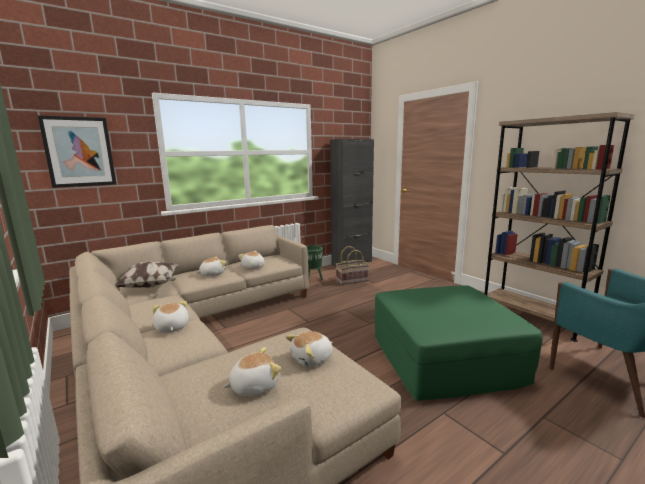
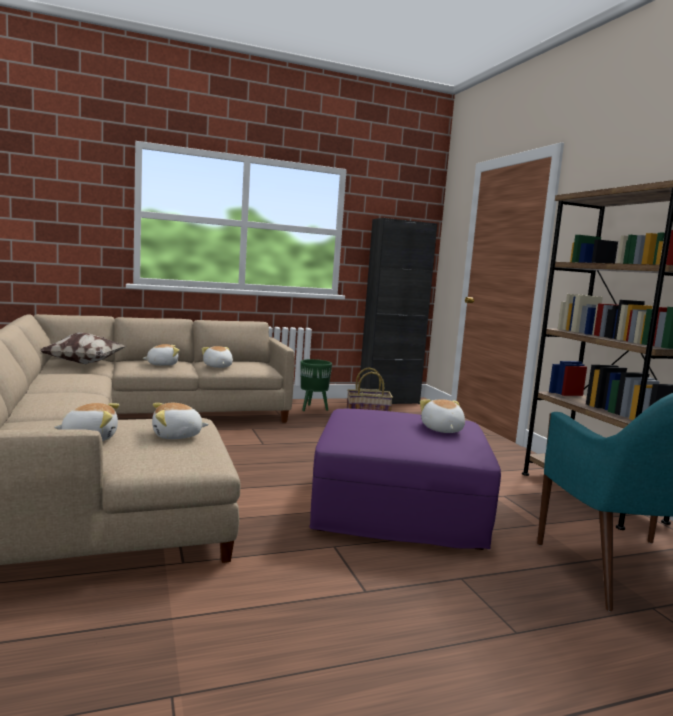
camera: 15 degrees right, 5 degrees down
picture [38,115,116,188] -> none
plush toy [152,301,189,333] -> plush toy moved to [420,399,465,433]
green ottoman [375,285,543,401] -> purple ottoman [309,409,501,550]

